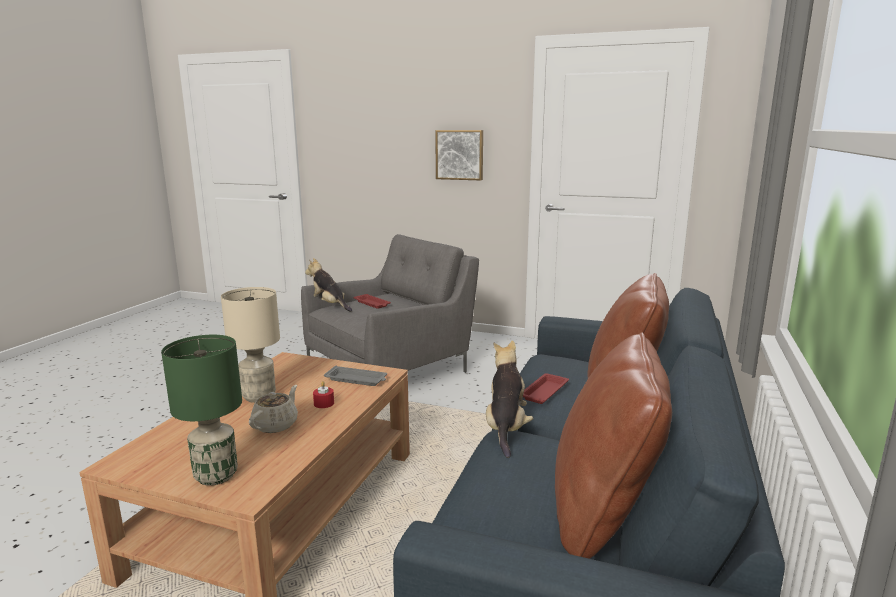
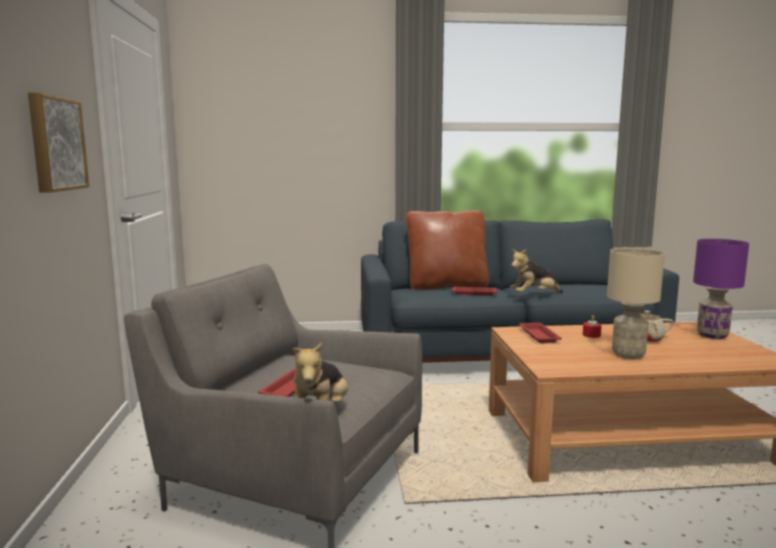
camera: 115 degrees left, 5 degrees down
green table lamp [161,335,242,486] -> purple table lamp [693,239,749,339]
grey tray [324,366,387,386] -> red tray [519,323,562,343]
brown pillow [555,332,672,559] -> none

